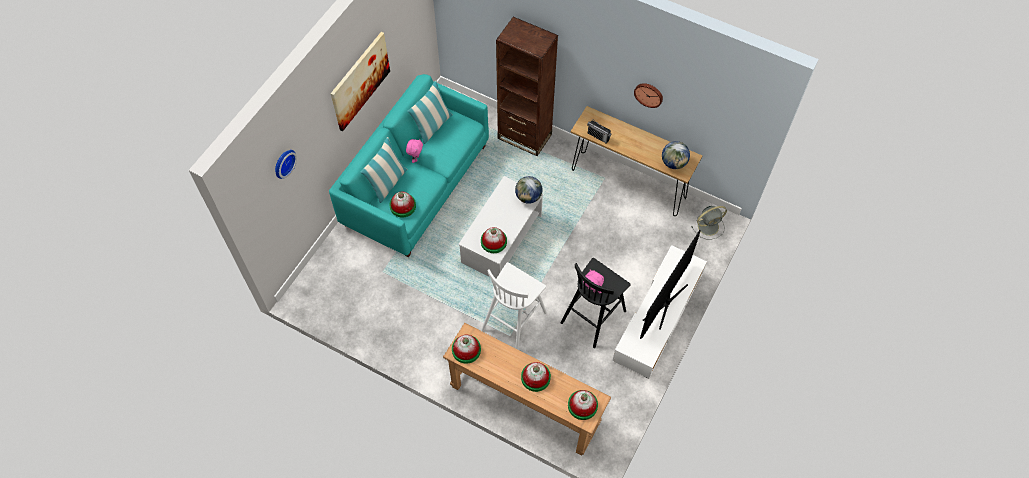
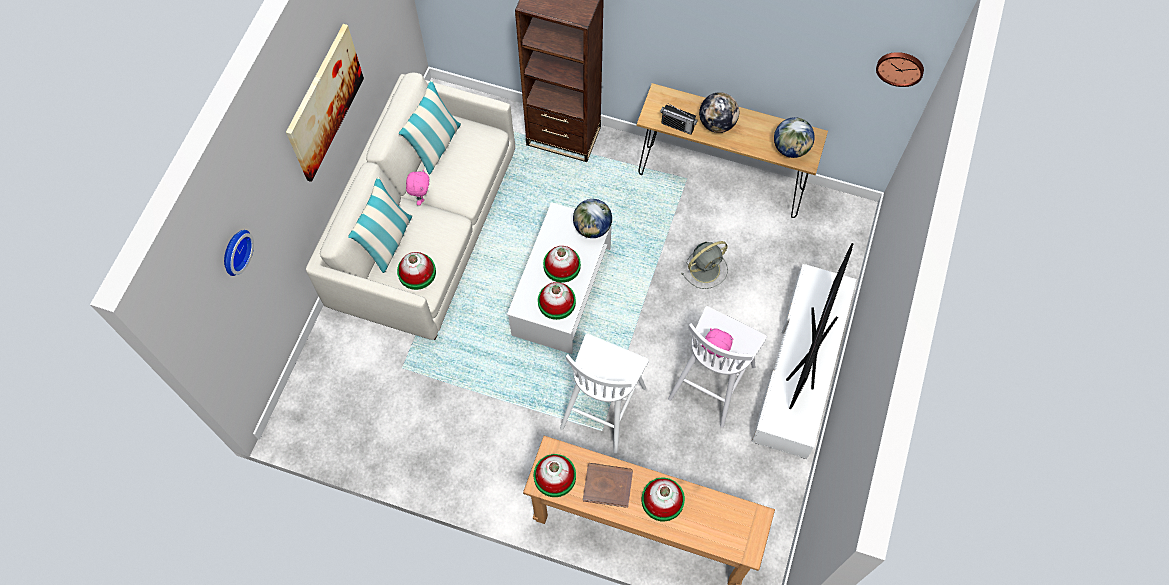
camera: 10 degrees left, 5 degrees up
turquoise sofa [329,74,489,257] -> white sofa [306,73,515,340]
black stool [560,258,631,348] -> white stool [668,306,767,428]
hat [568,390,598,420] -> hat moved to [543,246,581,283]
wall clock [634,83,663,108] -> wall clock moved to [876,52,924,87]
grey fan [691,206,727,239] -> grey fan moved to [681,241,728,289]
none -> brown book [583,463,633,508]
none -> globe [699,92,739,133]

